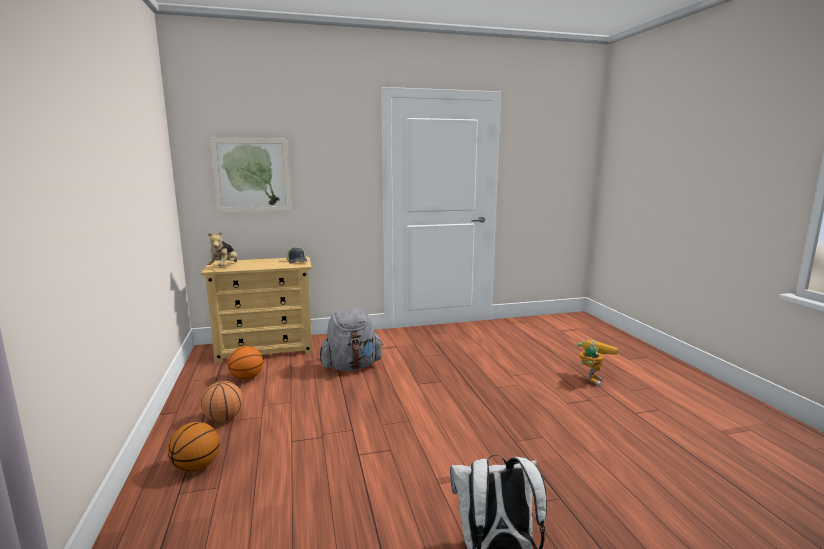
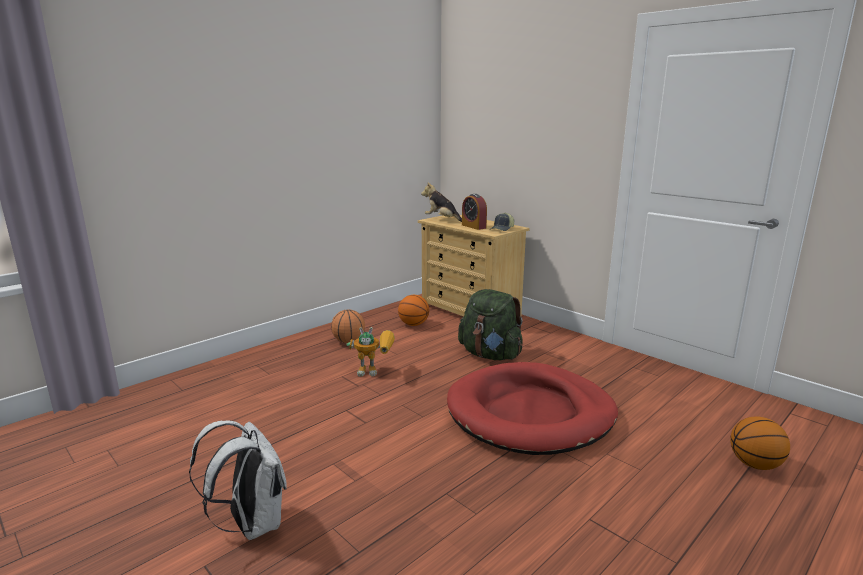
camera: 60 degrees right, 5 degrees up
basketball [168,422,220,472] -> basketball moved to [730,417,790,470]
plush toy [207,231,238,266] -> plush toy turned 60 degrees clockwise [421,182,462,222]
picture [210,138,291,213] -> none
grey backpack [320,309,383,371] -> green backpack [458,289,523,360]
toy robot [577,340,618,386] -> toy robot moved to [346,327,395,377]
none -> red dog bed [447,362,618,455]
none -> alarm clock [462,194,487,230]

